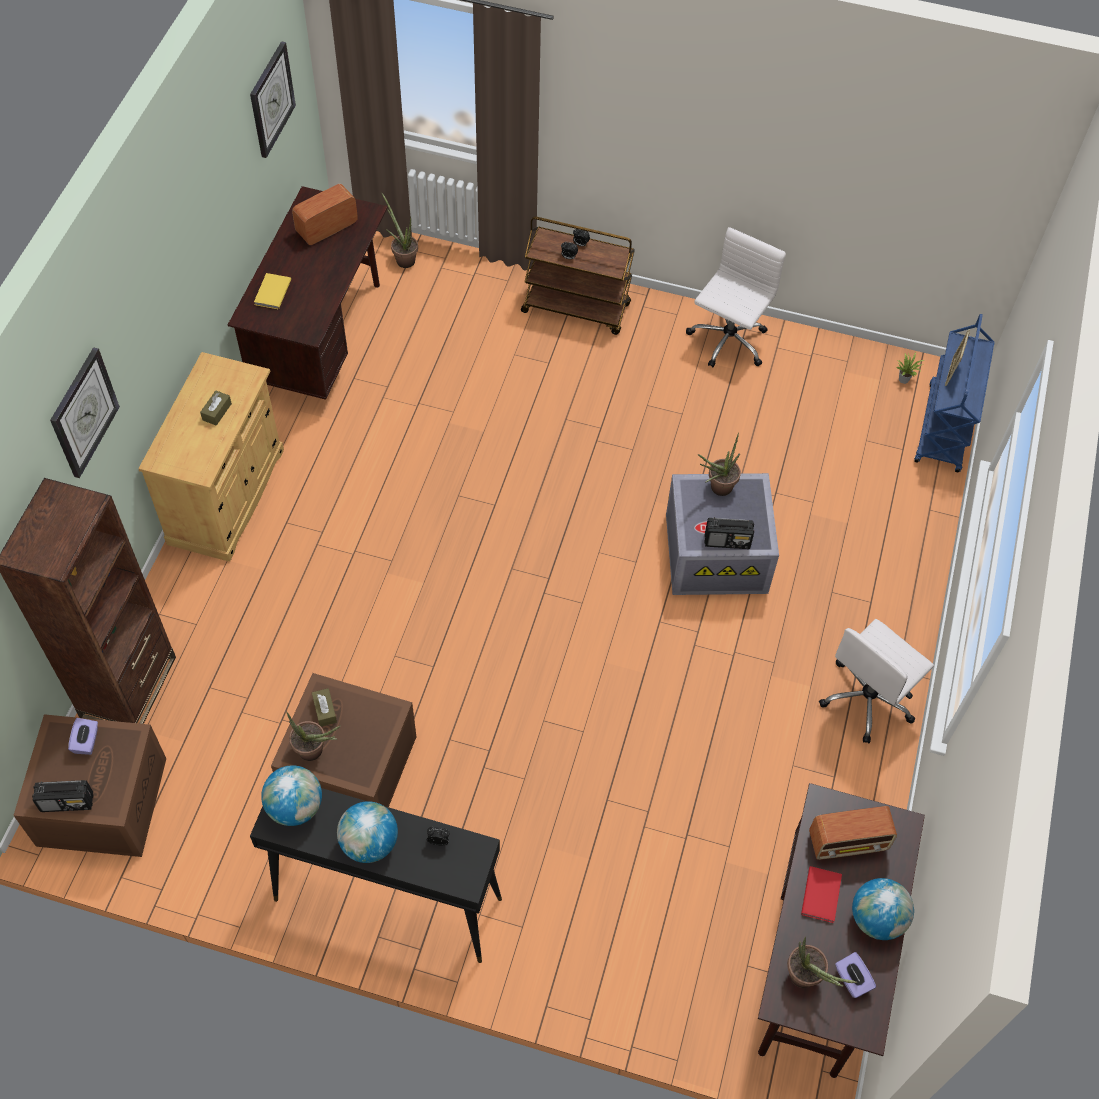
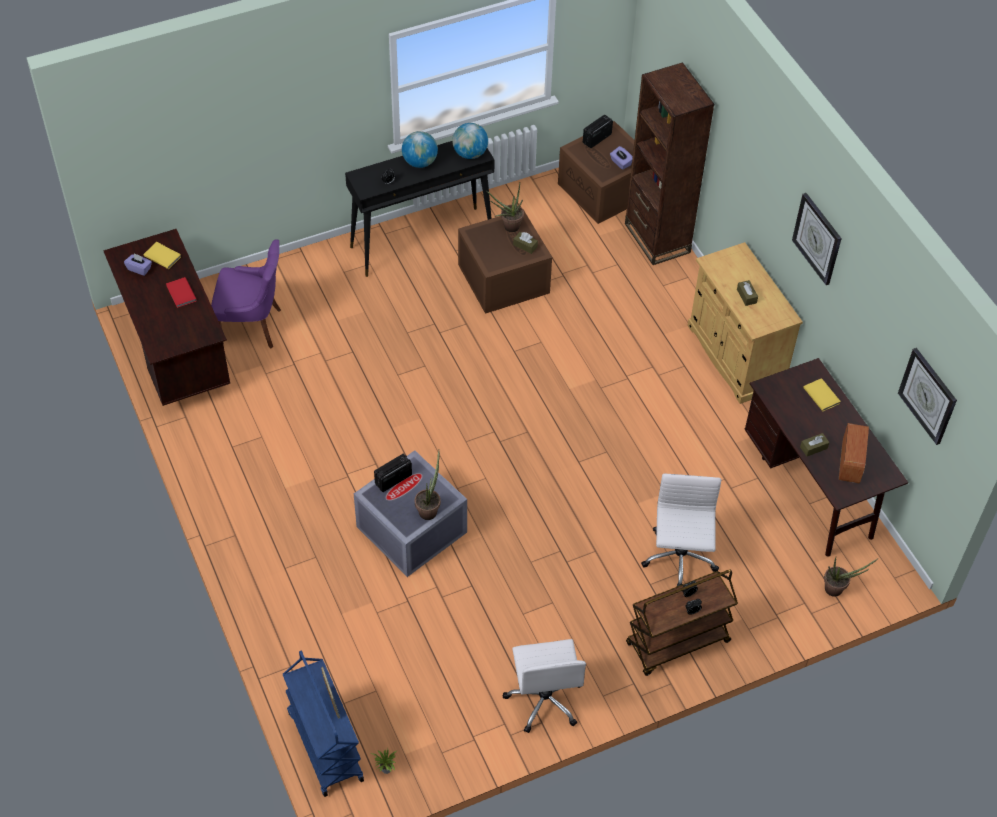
camera: 140 degrees right, 5 degrees down
wall clock [50,347,120,478] -> wall clock moved to [792,193,842,285]
potted plant [787,936,857,988] -> yellow book [144,242,181,269]
radio [809,806,897,860] -> none
white office chair [819,619,934,743] -> white office chair moved to [641,474,721,586]
globe [852,878,914,940] -> none
none -> purple chair [211,239,281,348]
none -> brown tissue box [800,433,830,457]

